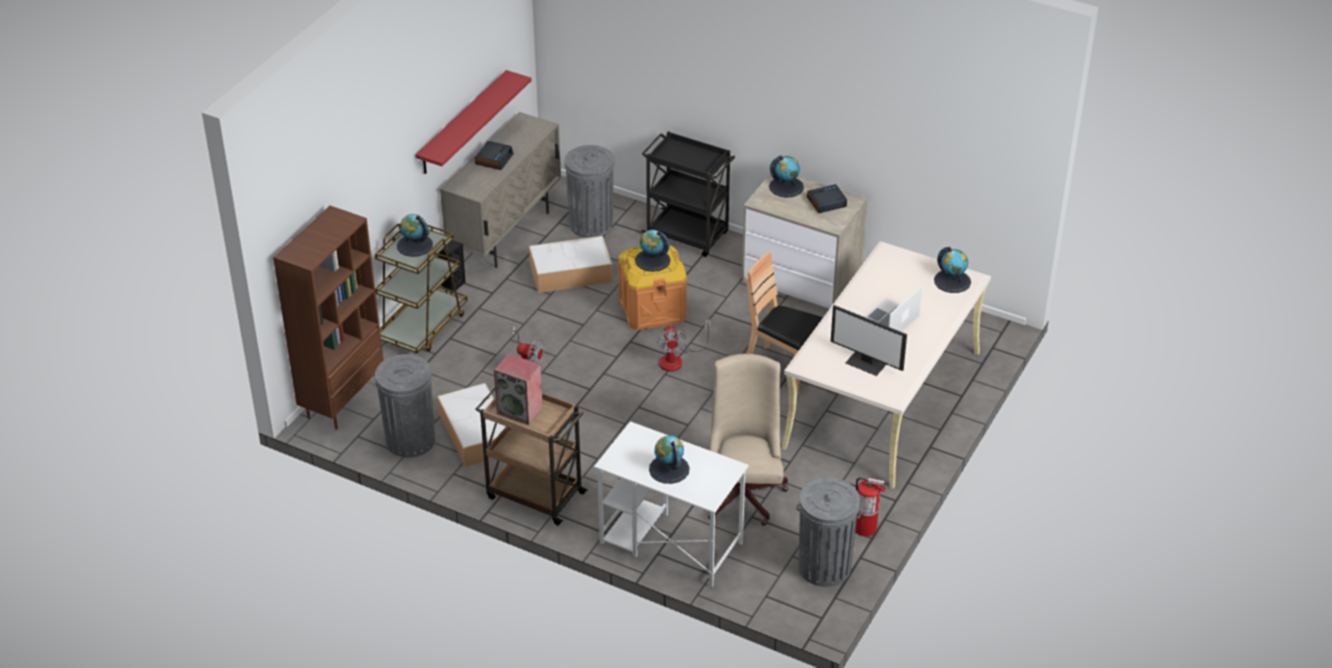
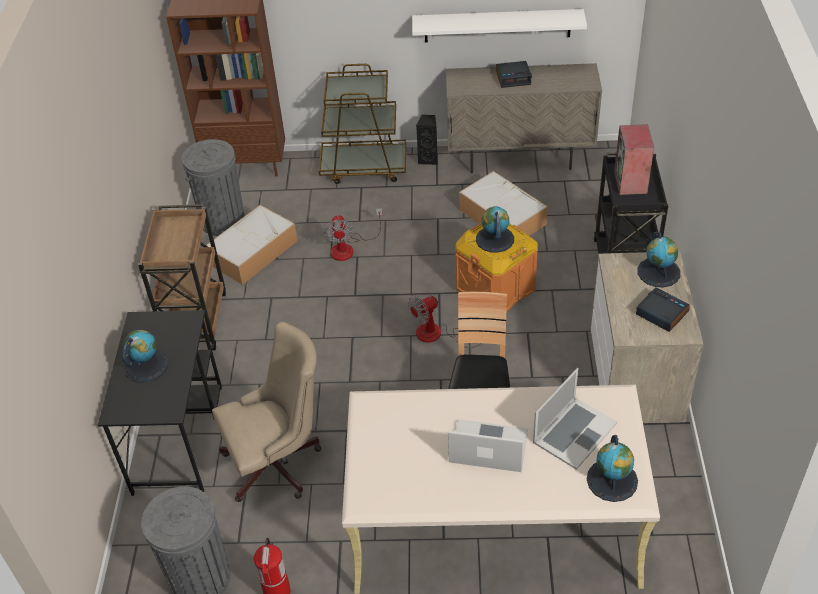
camera: 65 degrees right, 5 degrees up
globe [397,214,433,257] -> none
red shelf [416,70,531,174] -> white shelf [412,9,587,43]
speaker [494,353,543,425] -> speaker moved to [614,124,654,195]
grey trash can [565,145,614,238] -> none
white desk [594,421,749,587] -> black desk [98,310,222,496]
monitor [831,305,907,376] -> none
none -> laptop [533,368,617,470]

